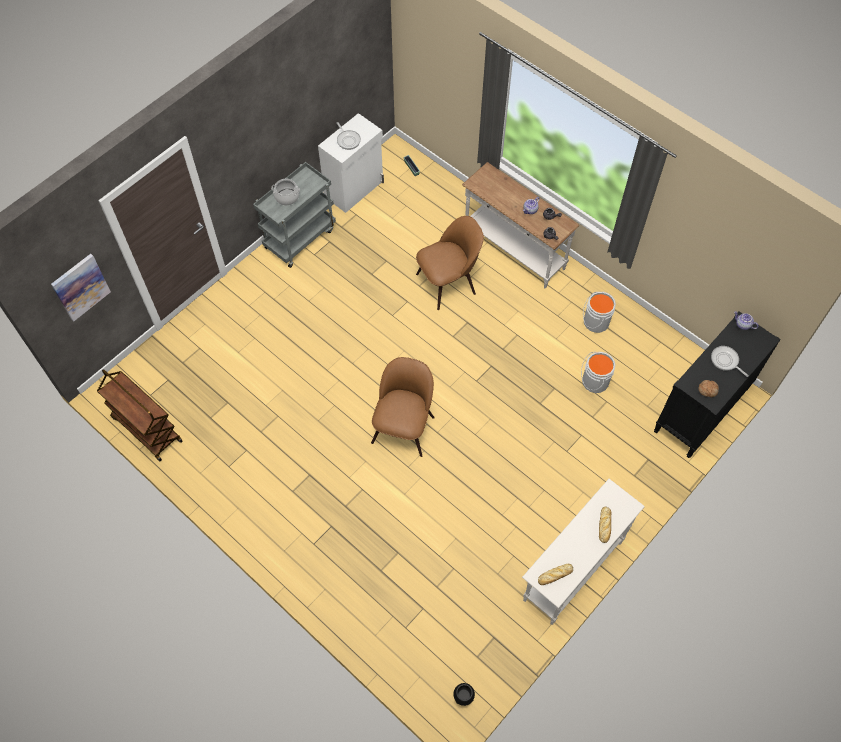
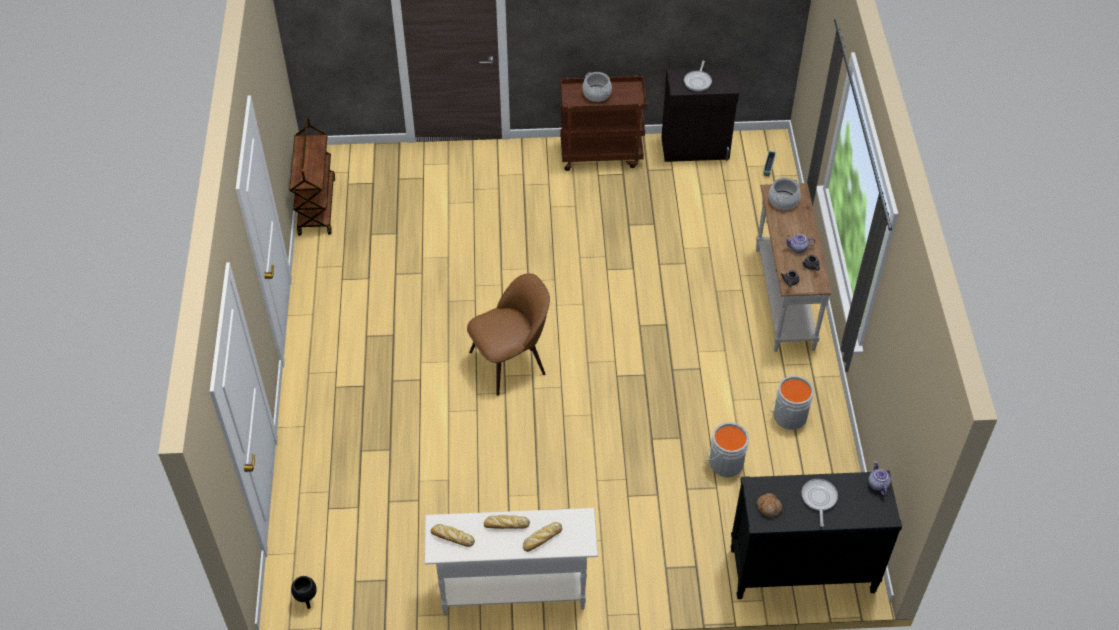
camera: 45 degrees right, 10 degrees down
picture [51,254,111,321] -> none
grey cart [253,162,336,268] -> brown cart [560,75,647,171]
white cabinet [318,113,384,213] -> black cabinet [661,67,739,162]
brown chair [416,216,484,310] -> none
none -> bread [484,515,530,529]
none -> cooking pot [768,178,801,210]

